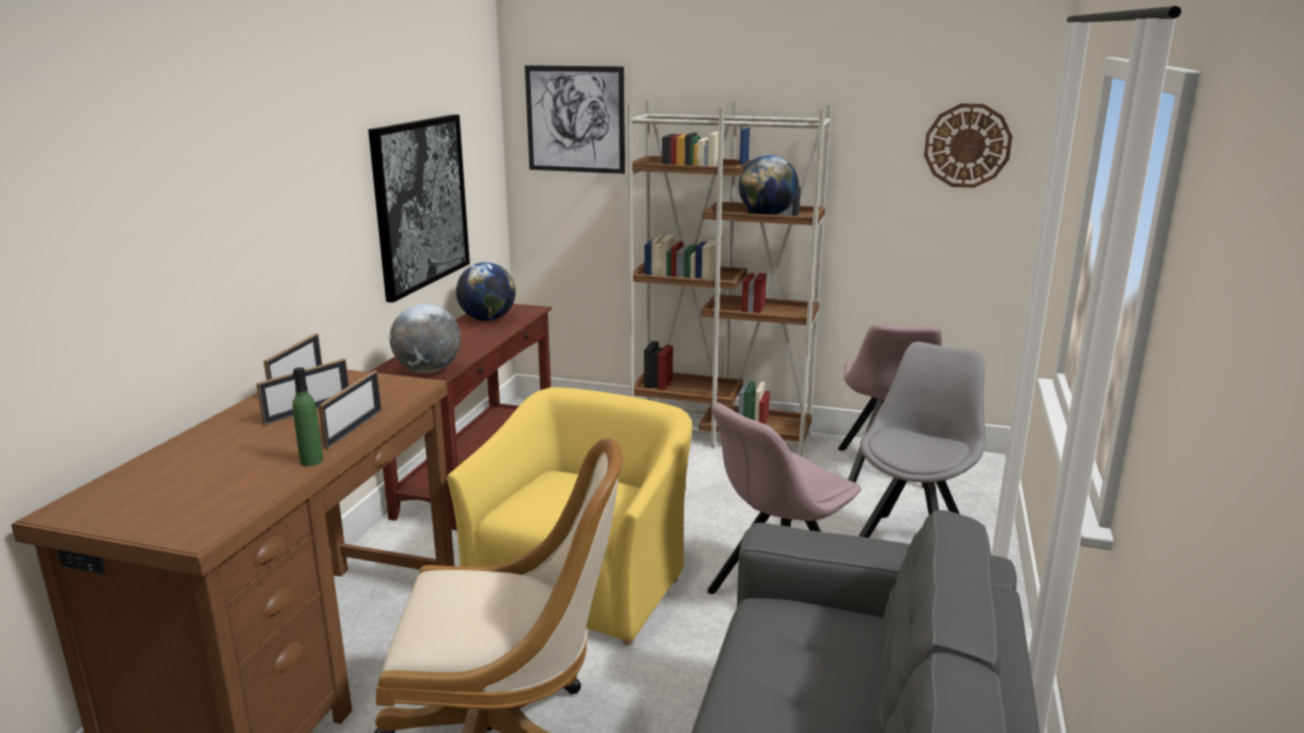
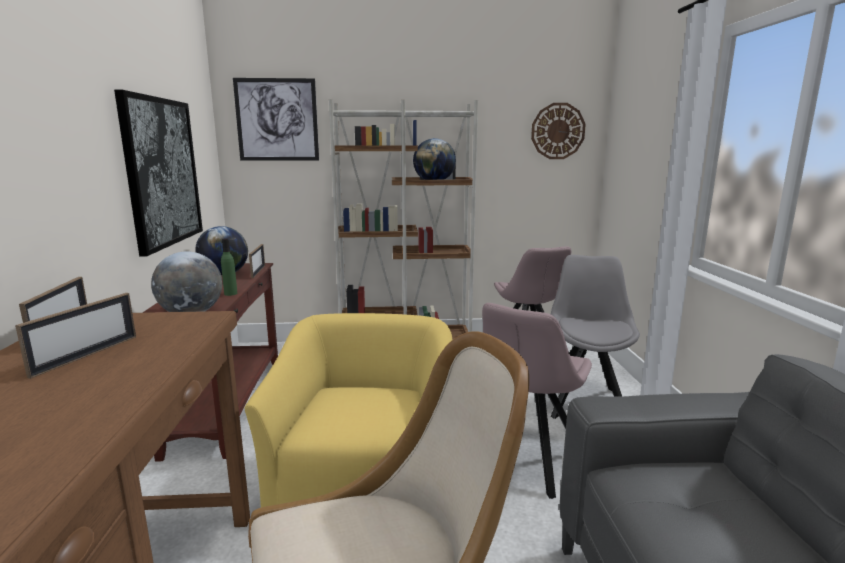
camera: 20 degrees left, 5 degrees down
green bottle [292,367,323,466] -> green bottle moved to [221,238,237,296]
picture frame [318,370,382,449] -> picture frame moved to [249,244,265,278]

